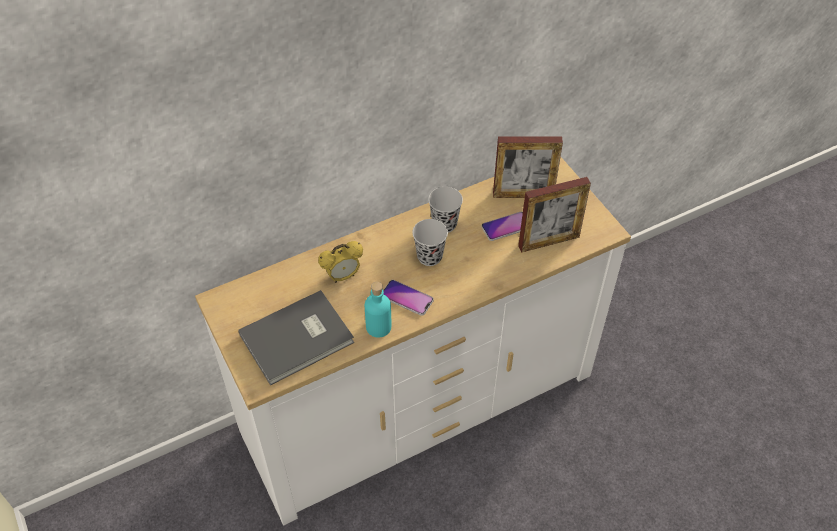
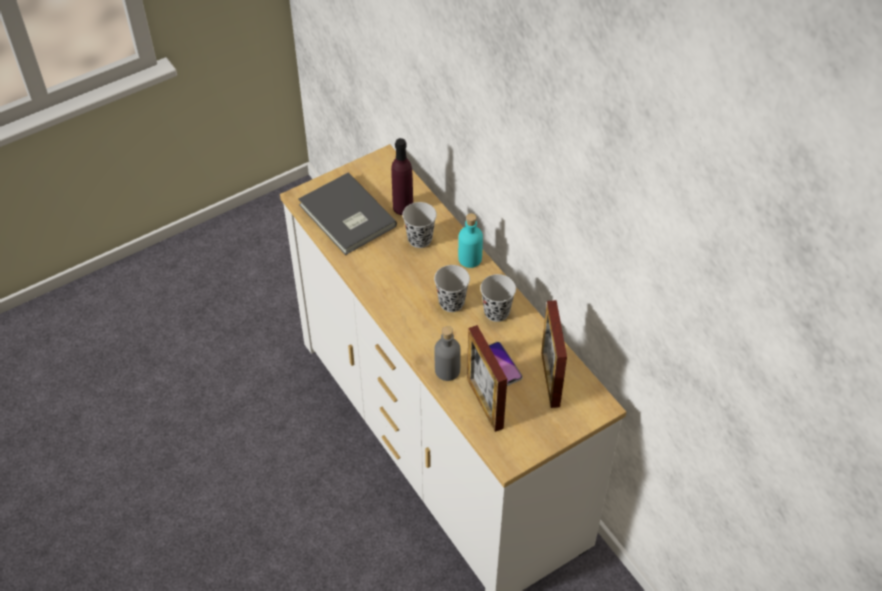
camera: 85 degrees right, 0 degrees up
alarm clock [318,241,363,283] -> black cup [403,202,437,248]
turquoise bottle [365,282,391,338] -> turquoise bottle moved to [458,213,483,268]
phone [383,280,434,316] -> none
none -> purple bottle [391,138,413,215]
none -> grey bottle [434,326,461,381]

